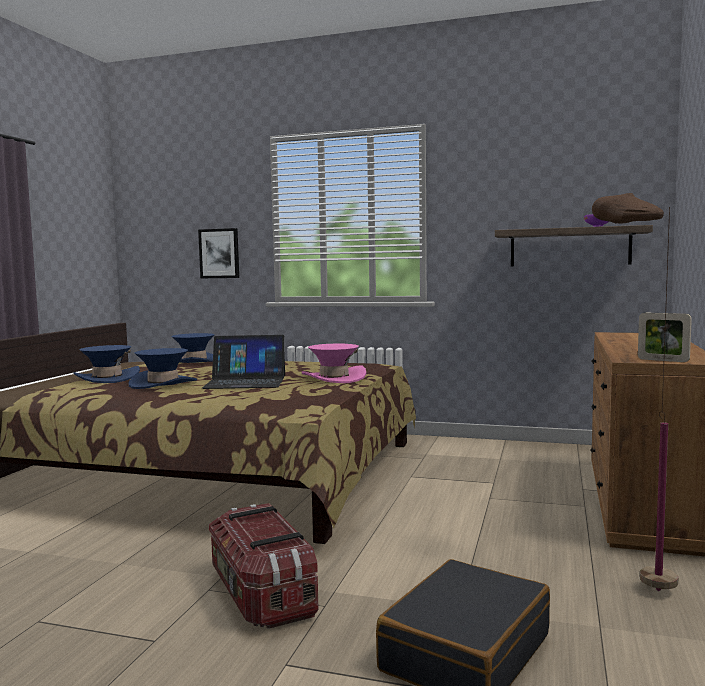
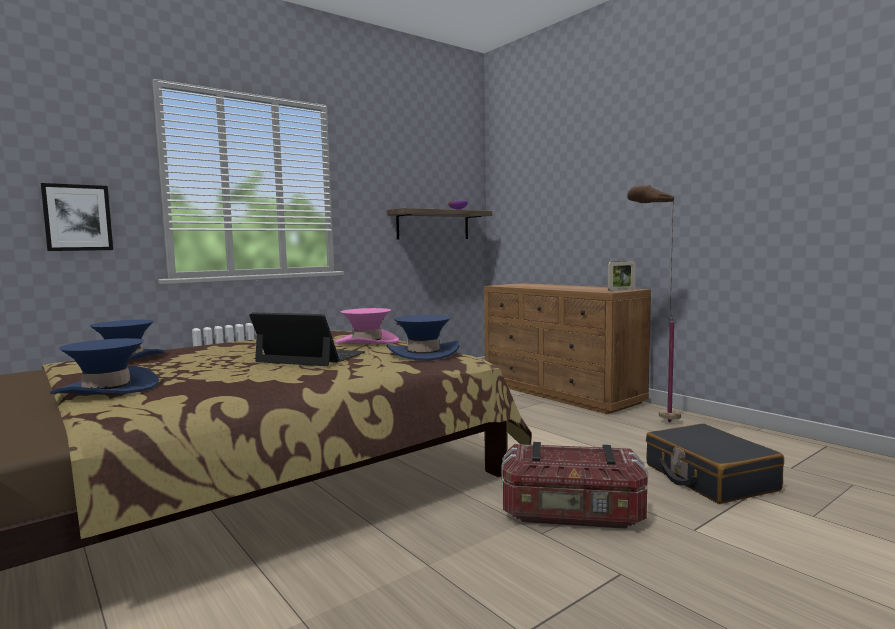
camera: 55 degrees left, 0 degrees up
blue hat [129,348,197,389] -> blue hat moved to [387,315,460,361]
laptop [202,335,285,389] -> laptop turned 105 degrees counterclockwise [249,312,366,366]

